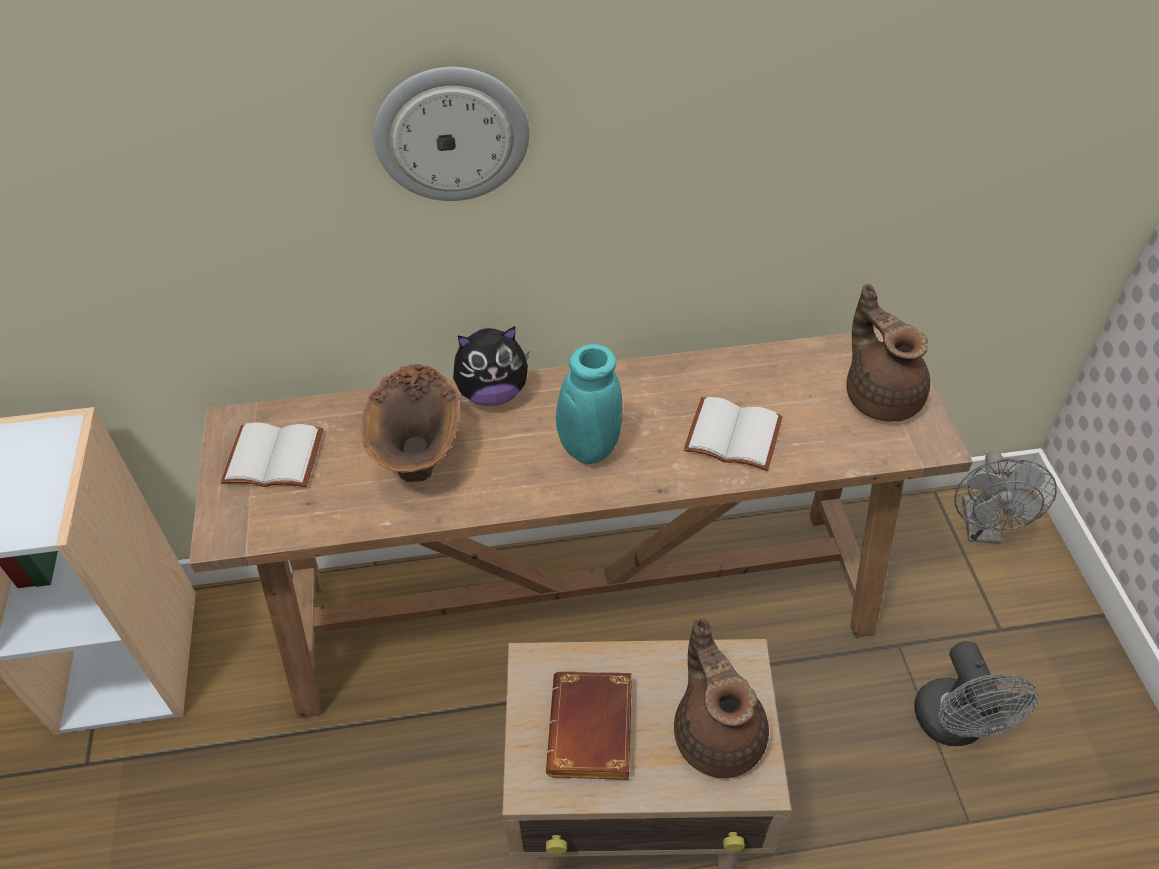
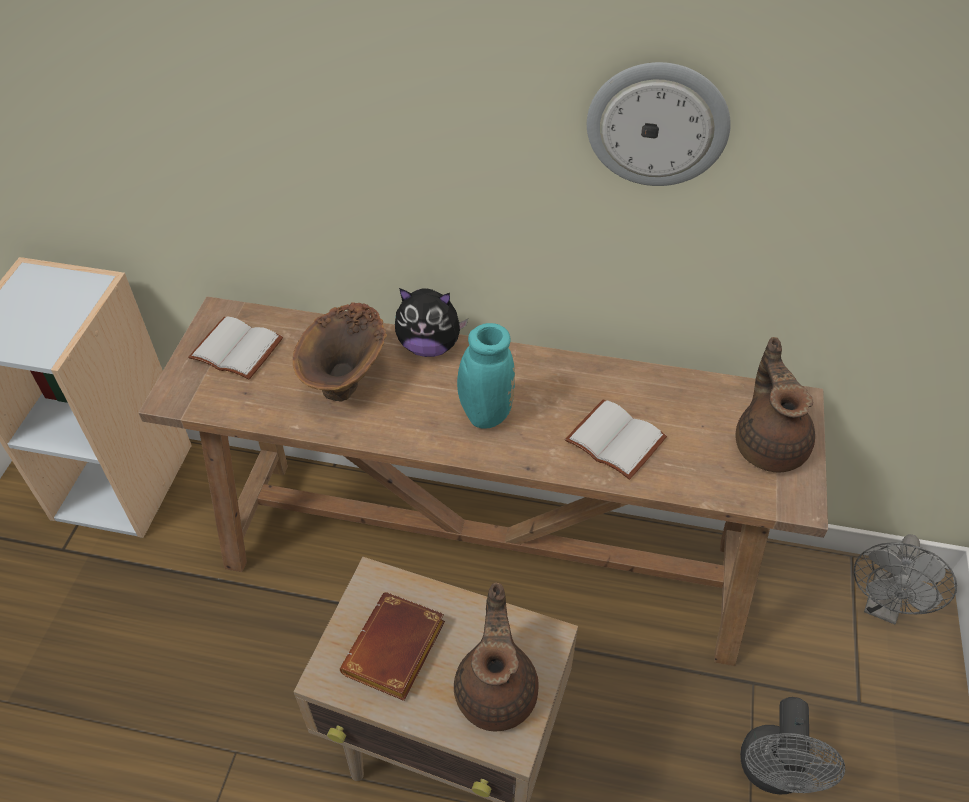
camera: 20 degrees right, 0 degrees up
wall clock [373,67,530,201] -> wall clock moved to [587,62,731,186]

